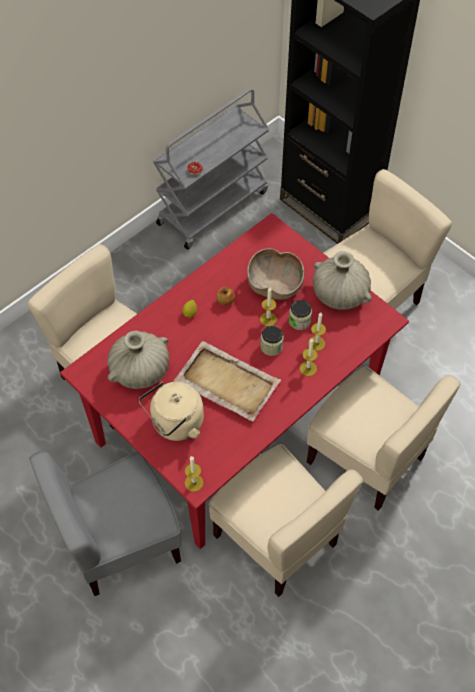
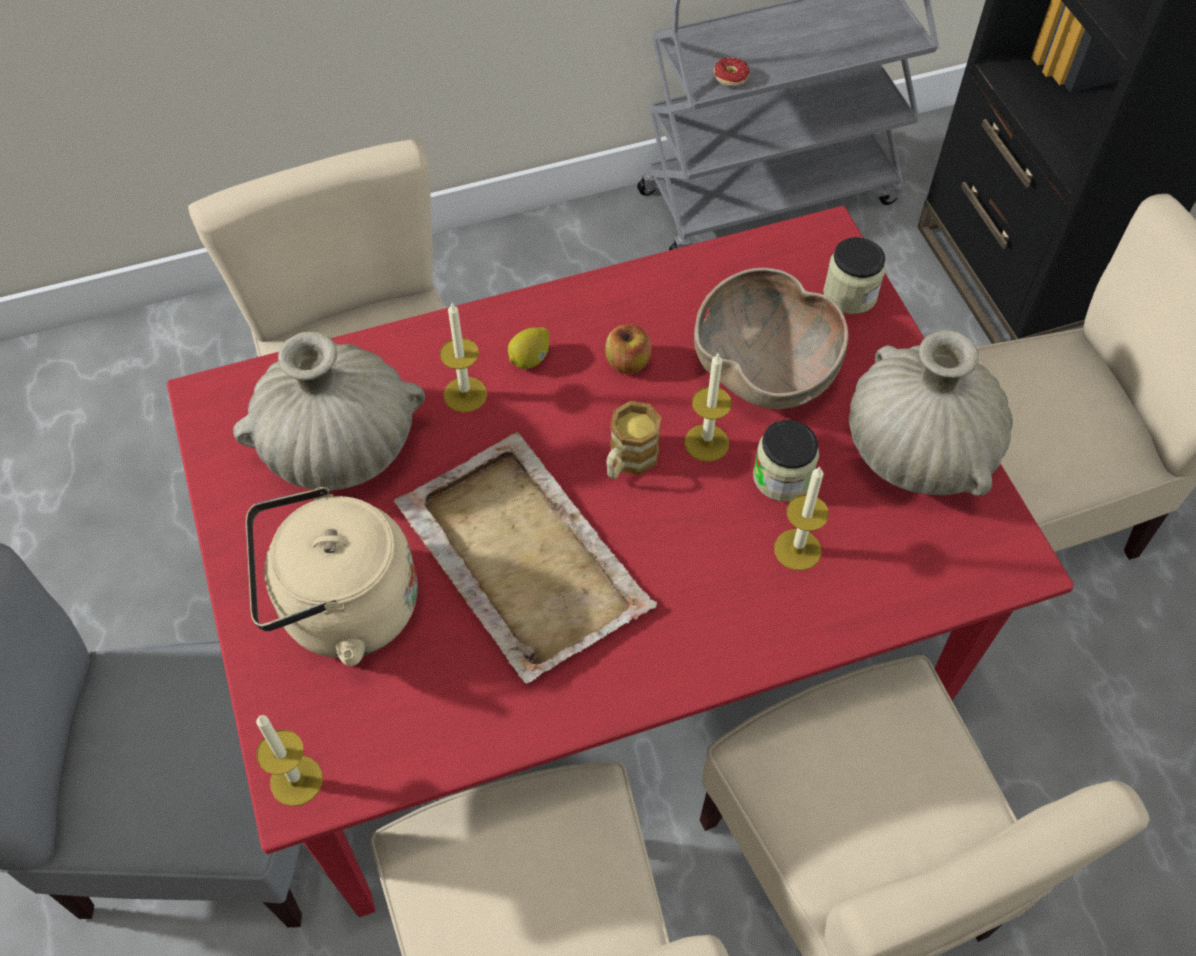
camera: 25 degrees right, 0 degrees up
jar [260,326,284,356] -> jar moved to [823,237,886,314]
candle [300,339,318,376] -> candle moved to [440,303,487,413]
none -> mug [606,401,661,479]

